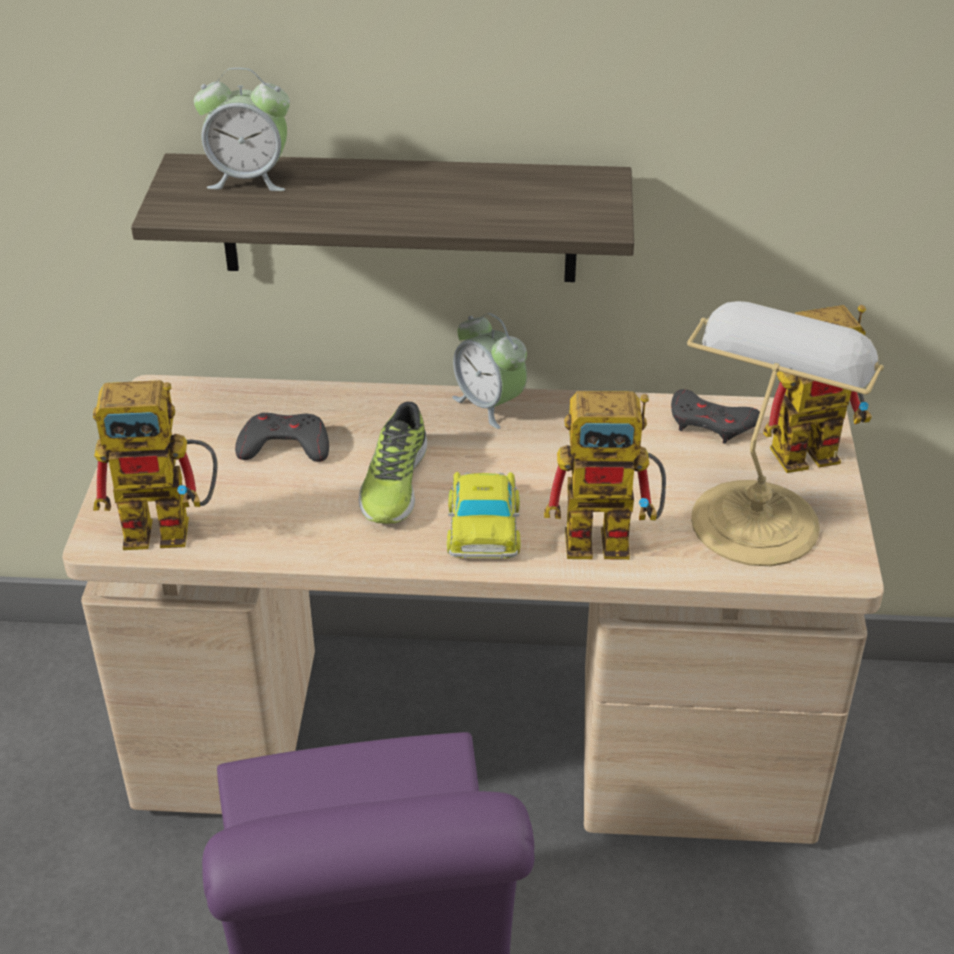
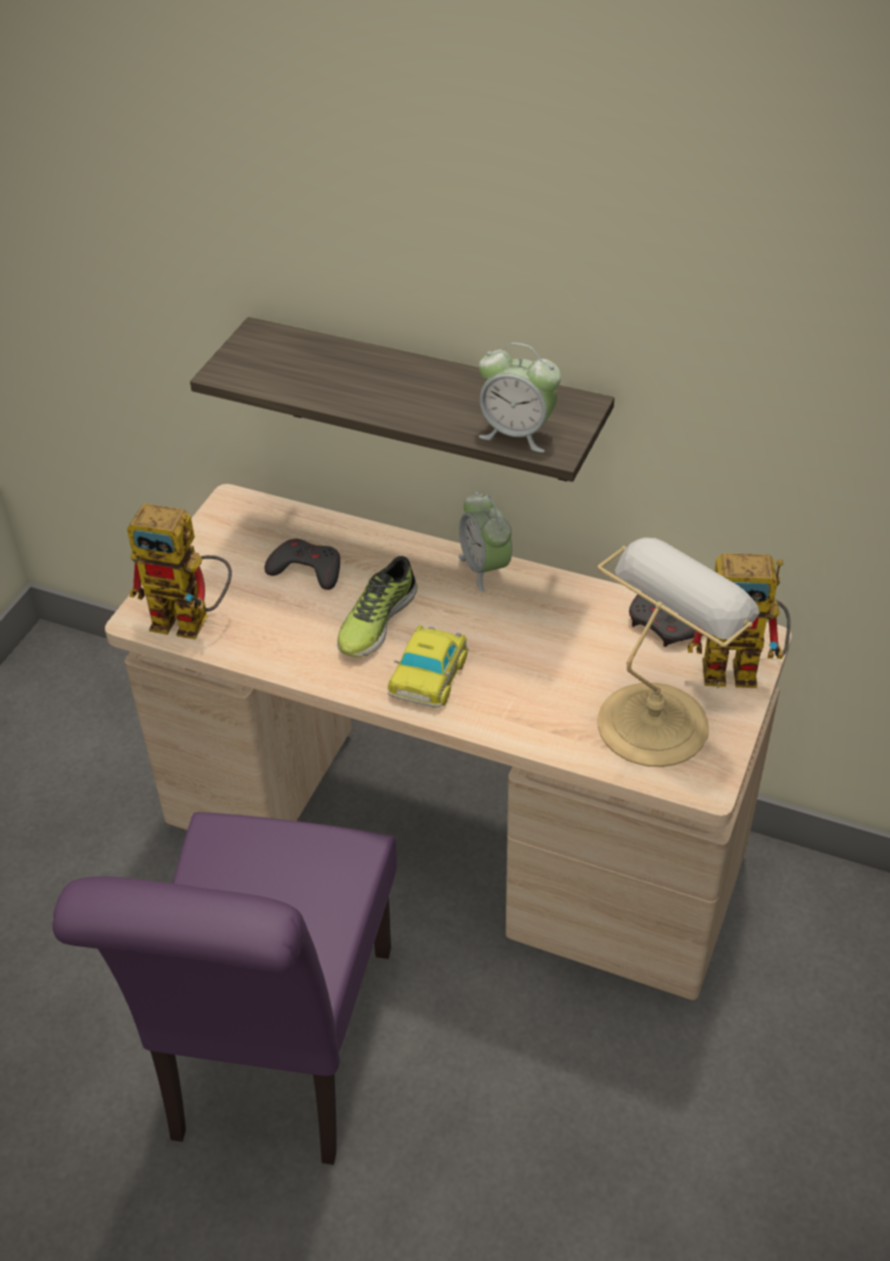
camera: 20 degrees right, 5 degrees up
alarm clock [194,68,290,191] -> alarm clock moved to [479,343,561,452]
toy robot [544,391,666,560] -> none

